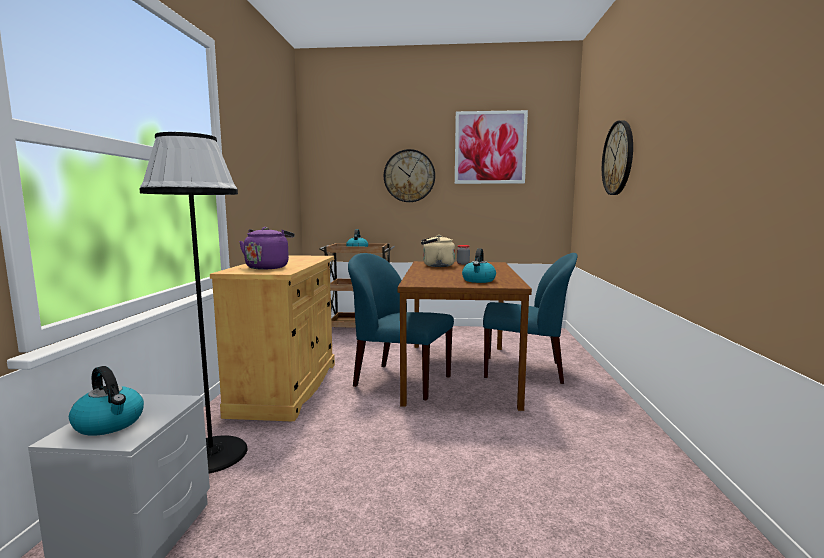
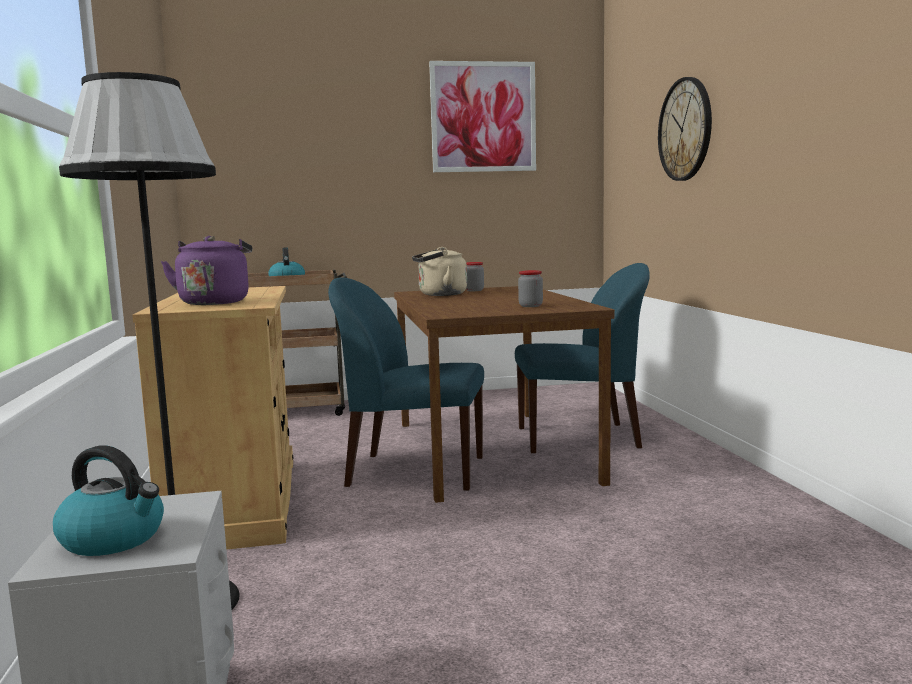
camera: 15 degrees left, 0 degrees up
wall clock [384,149,435,202] -> none
kettle [462,249,496,283] -> jar [518,270,543,307]

